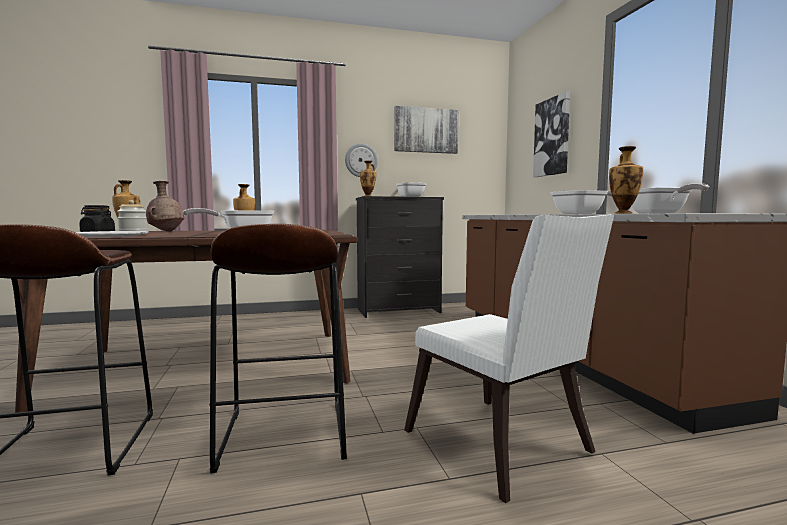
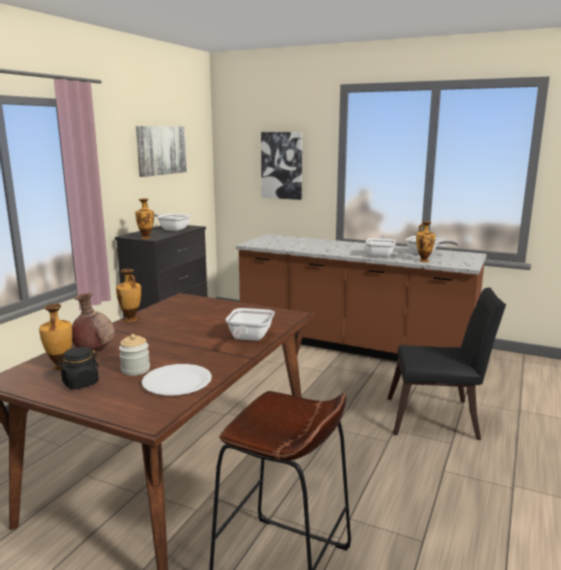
camera: 50 degrees left, 10 degrees up
brown stool [209,224,347,473] -> none
wall clock [345,143,378,177] -> none
white chair [404,214,614,503] -> black chair [387,287,506,440]

